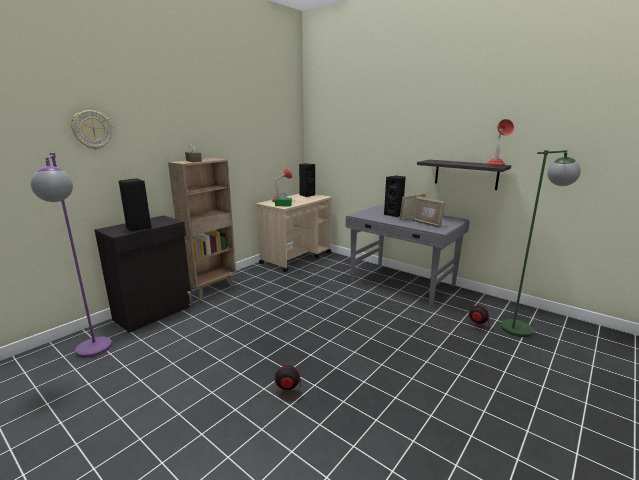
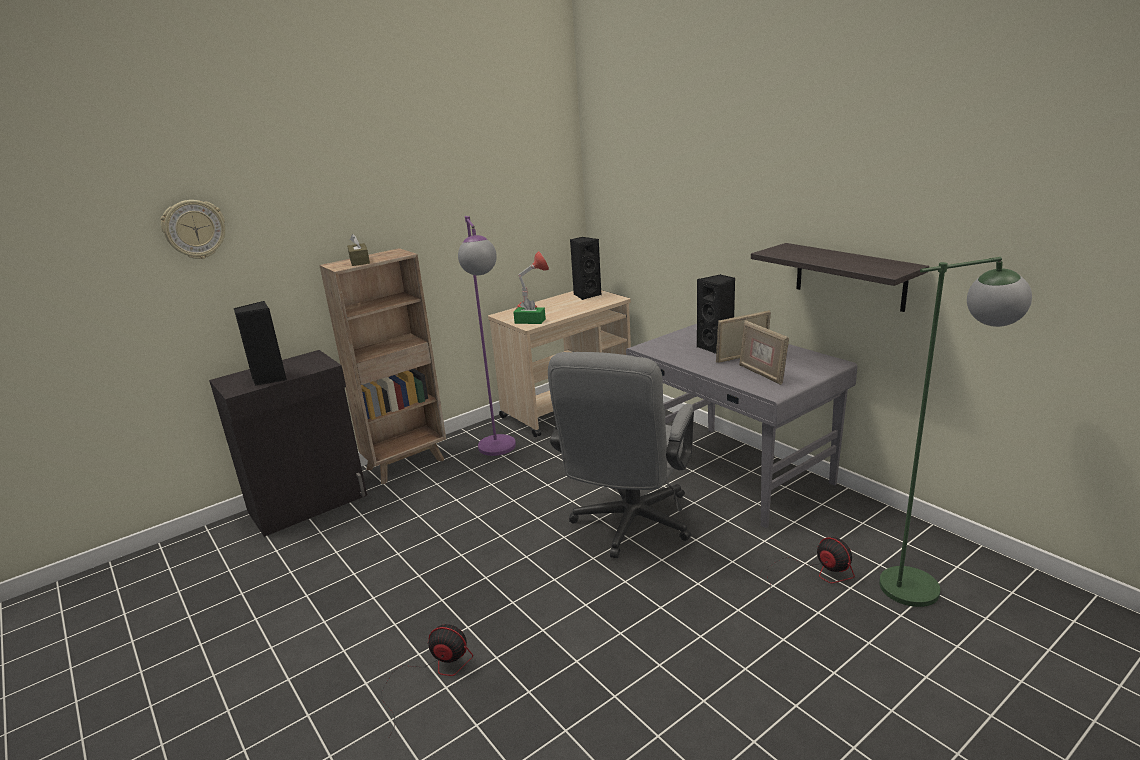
camera: 15 degrees right, 5 degrees up
purple floor lamp [30,153,112,358] -> purple floor lamp moved to [458,216,516,456]
red table lamp [487,119,514,166] -> none
none -> grey office chair [548,352,694,558]

